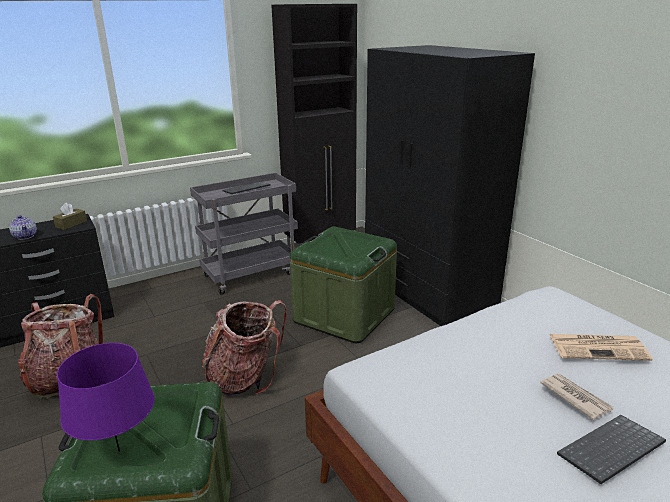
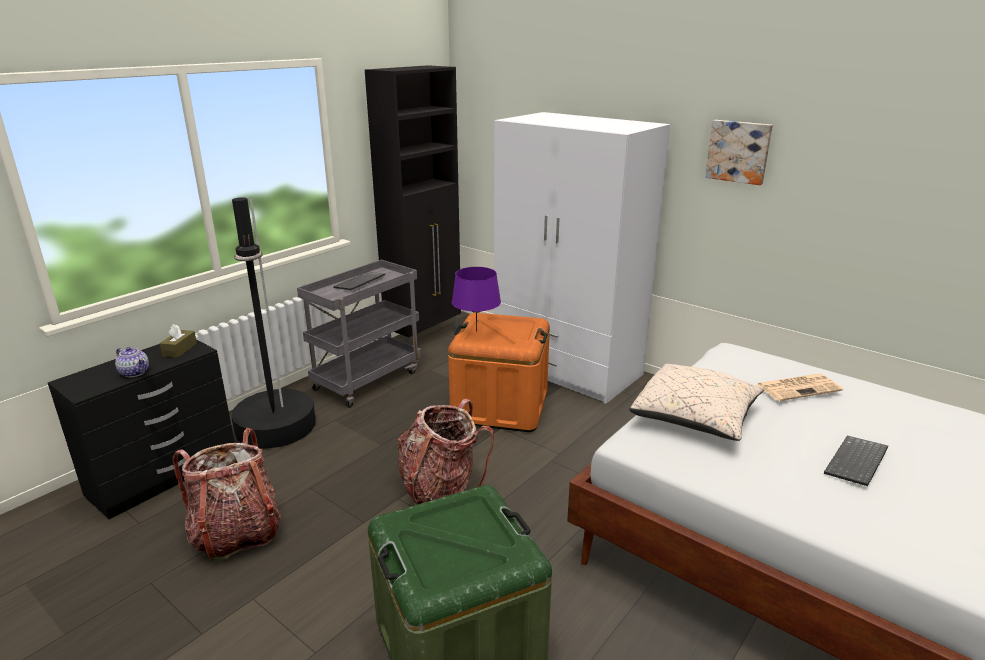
camera: 20 degrees left, 0 degrees up
purple table lamp [57,343,155,452] -> purple table lamp moved to [452,267,501,332]
green storage box [290,226,397,343] -> orange storage box [448,313,550,432]
black wardrobe [365,45,535,326] -> white wardrobe [494,112,670,404]
newspaper [540,373,613,420] -> none
none -> black floor lamp [231,197,316,449]
none -> beige pillow [629,364,764,441]
none -> picture [705,120,773,185]

